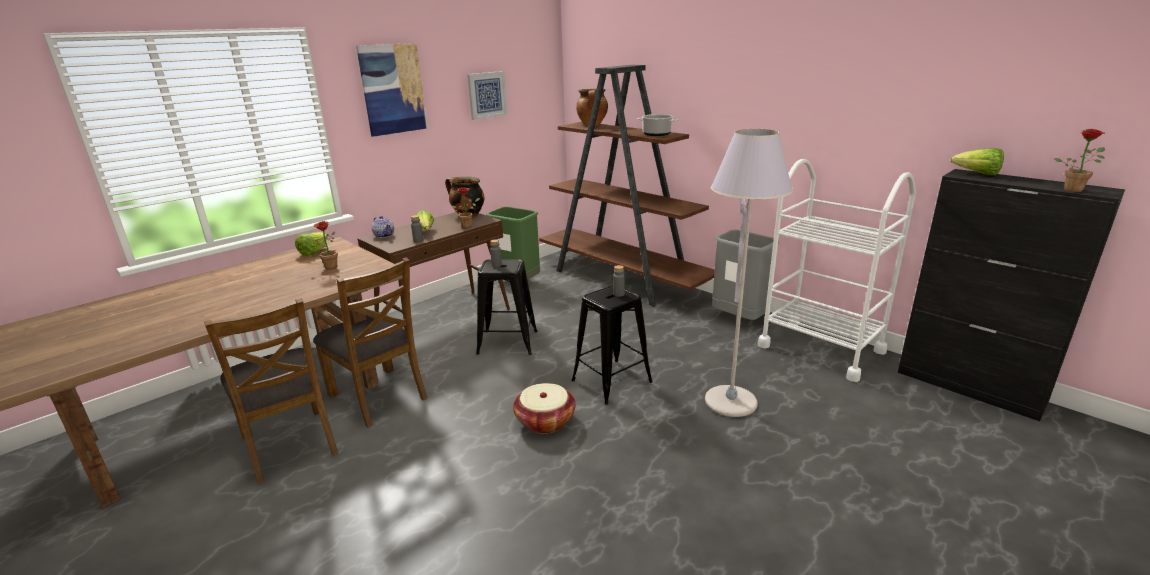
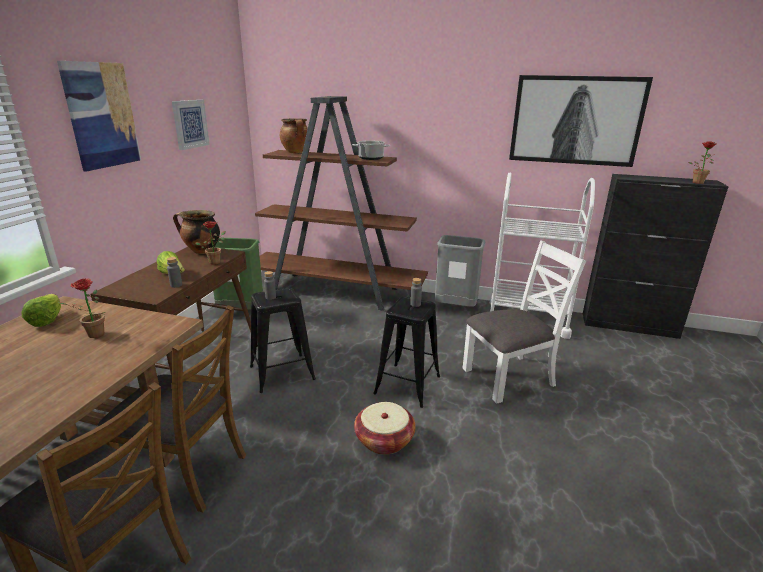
camera: 30 degrees left, 0 degrees up
teapot [372,216,394,238] -> none
grey floor lamp [705,129,793,417] -> white chair [462,240,586,404]
lettuce [950,148,1004,175] -> none
none -> picture [509,75,653,167]

